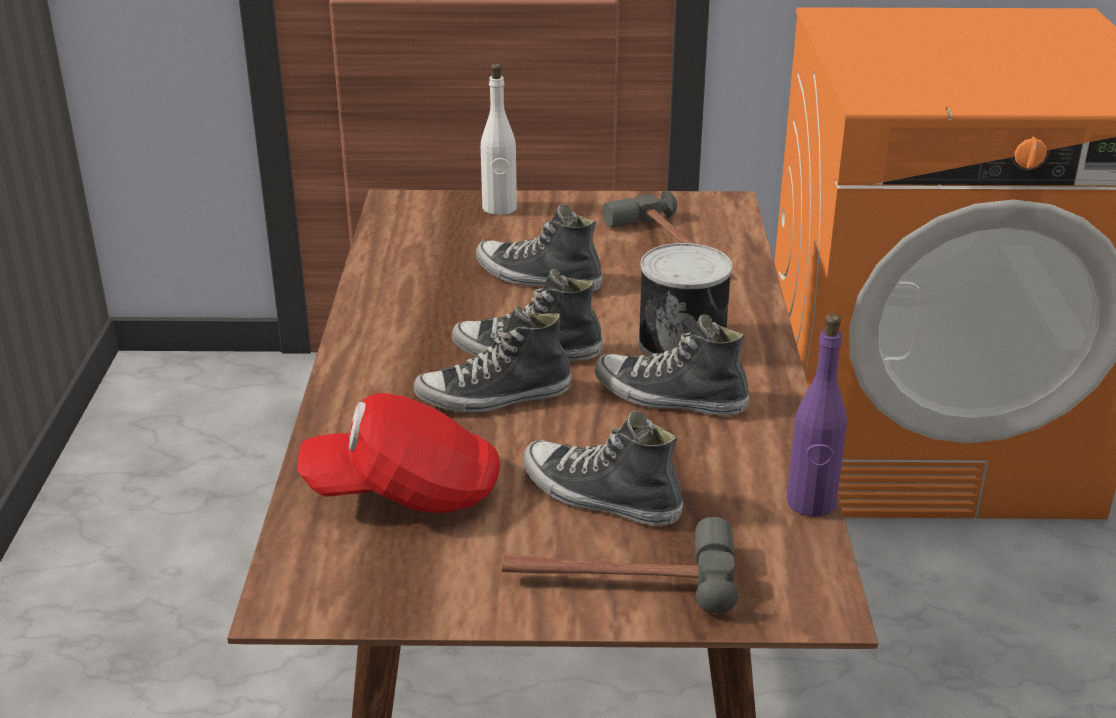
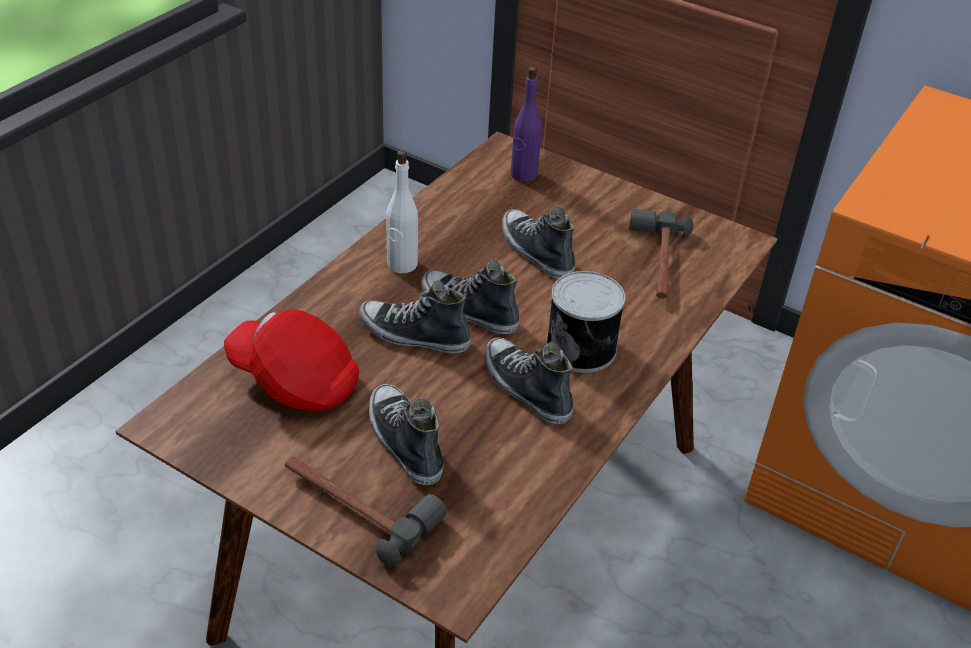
camera: 30 degrees right, 10 degrees up
white bottle [481,63,517,215] -> white bottle moved to [386,150,418,274]
purple bottle [786,313,847,517] -> purple bottle moved to [511,67,542,182]

